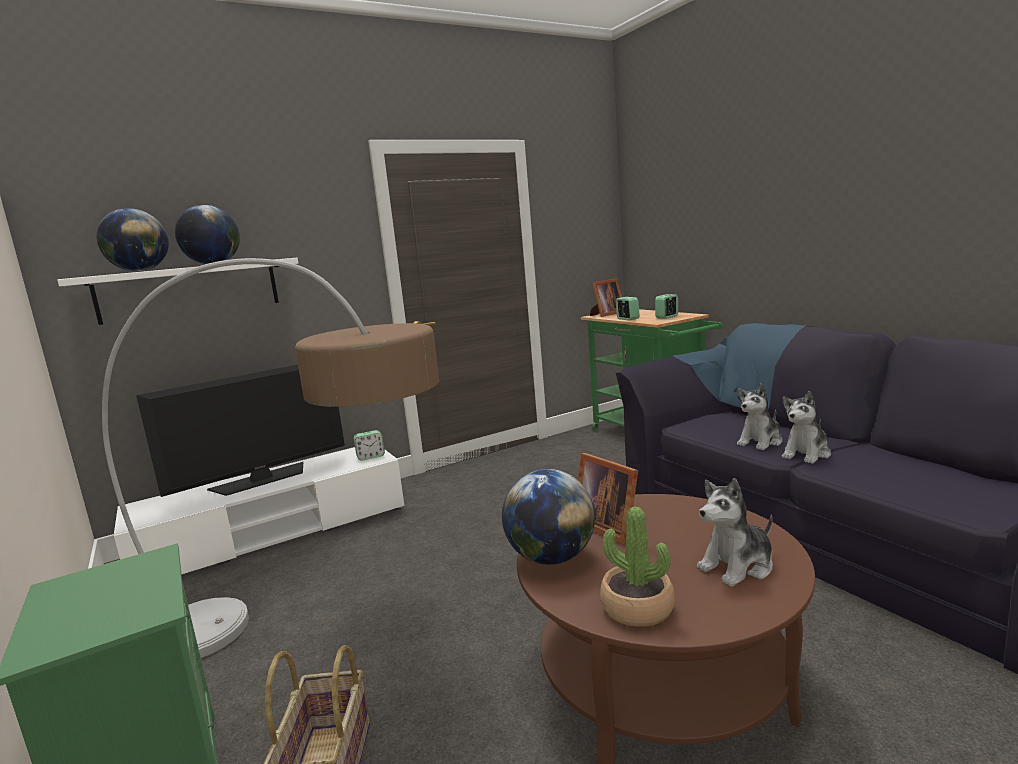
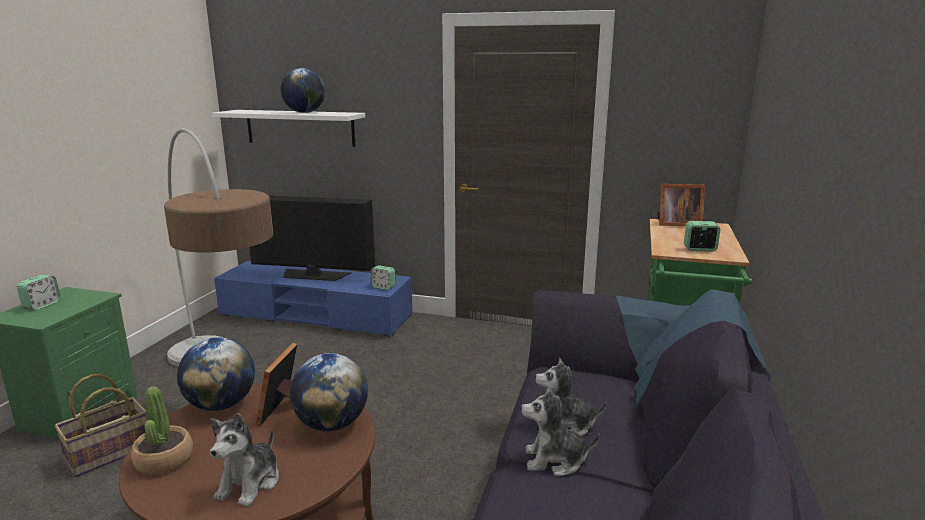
camera: 45 degrees right, 5 degrees up
globe [96,208,169,271] -> globe moved to [290,353,368,431]
white tv stand [114,447,404,575] -> blue tv stand [214,261,412,337]
alarm clock [616,297,640,320] -> alarm clock moved to [17,275,61,310]
plush toy [697,478,773,587] -> plush toy turned 90 degrees counterclockwise [210,413,279,507]

